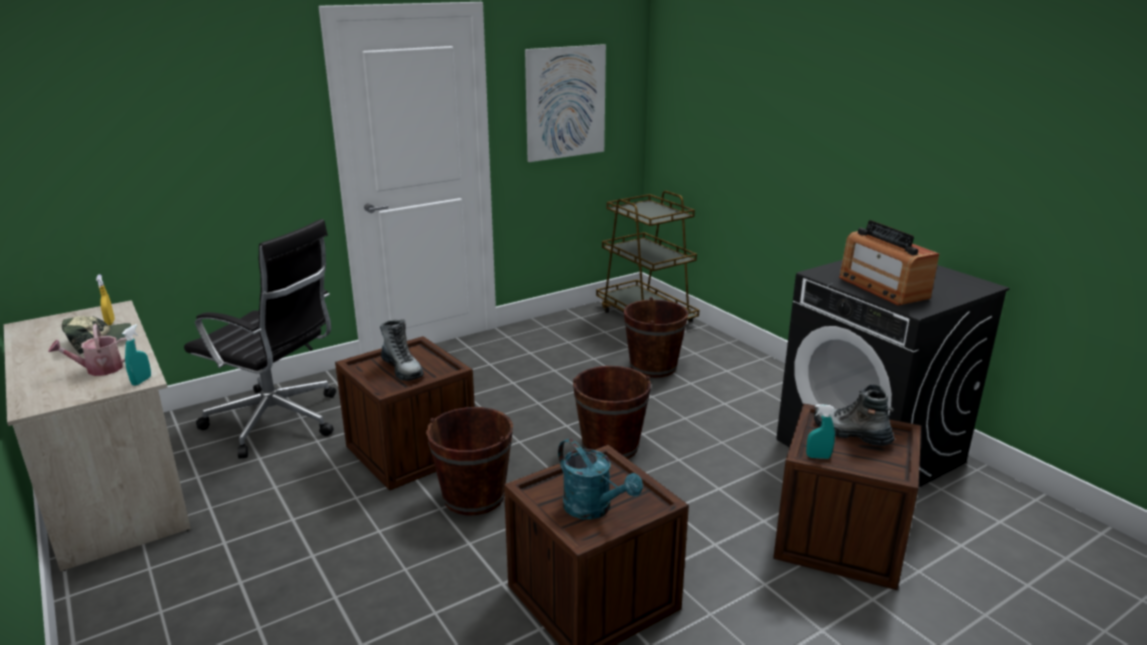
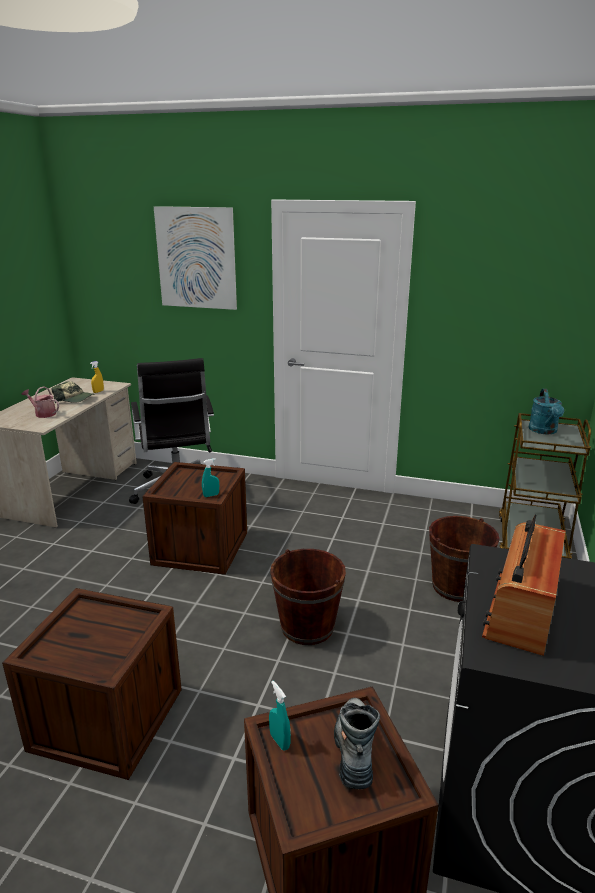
camera: 50 degrees right, 0 degrees up
turquoise spray bottle [122,324,151,386] -> turquoise spray bottle moved to [202,458,219,497]
boot [380,319,424,381] -> none
brown bucket [426,407,513,515] -> none
picture [525,44,606,162] -> picture moved to [154,206,237,310]
turquoise watering can [558,439,643,519] -> turquoise watering can moved to [528,389,564,435]

